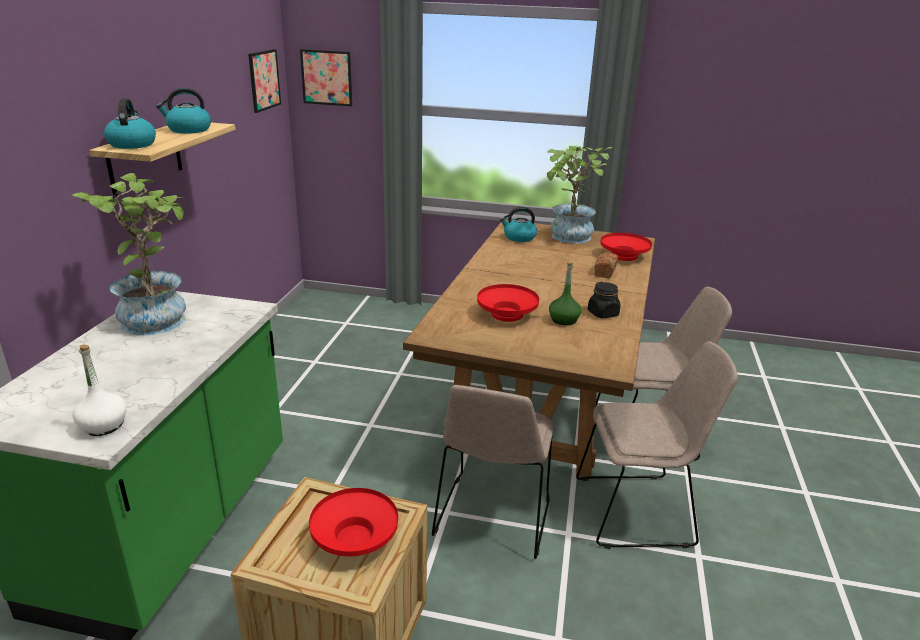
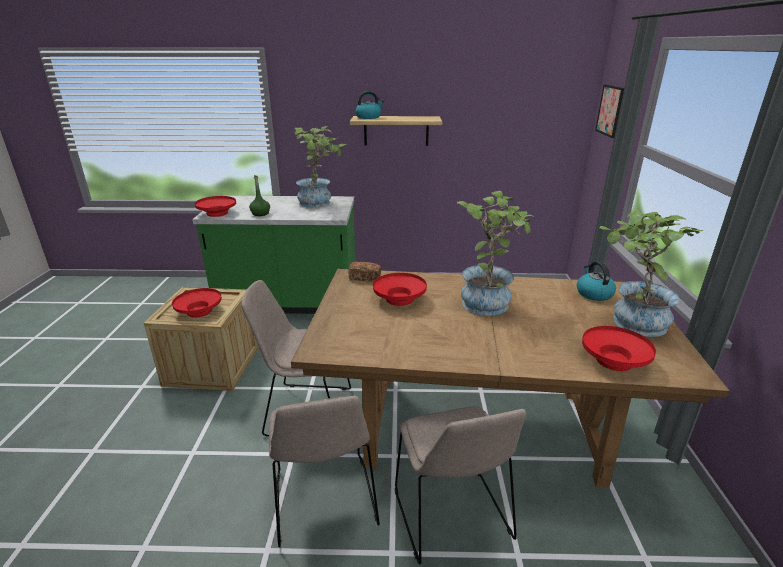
camera: 80 degrees right, 0 degrees up
white bottle [73,345,127,436] -> red bowl [195,196,236,217]
kettle [156,88,211,134] -> none
picture [248,49,281,113] -> none
green bottle [549,262,582,325] -> green bottle moved to [249,175,270,216]
black jar [588,282,621,318] -> none
bread [594,252,618,278] -> bread moved to [349,261,381,281]
none -> potted plant [457,191,533,316]

